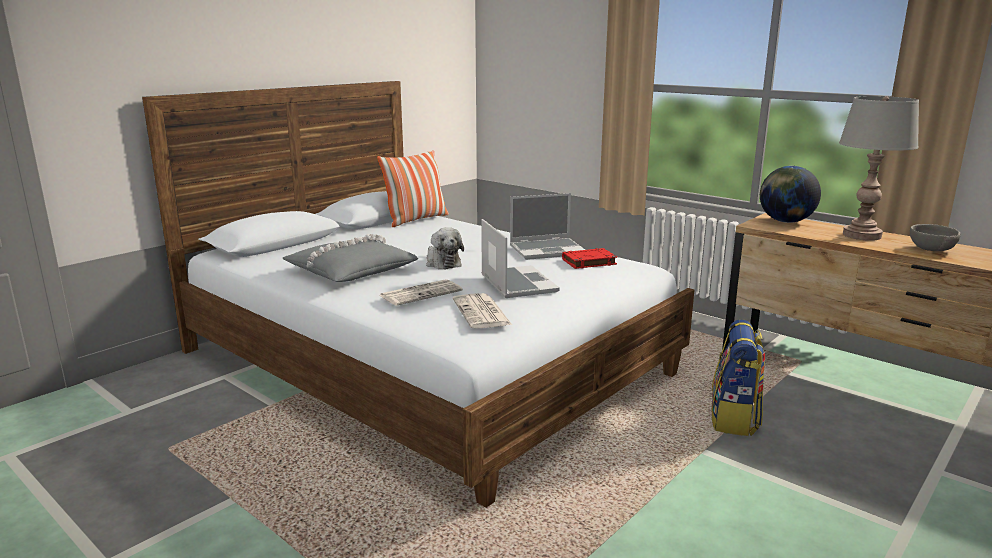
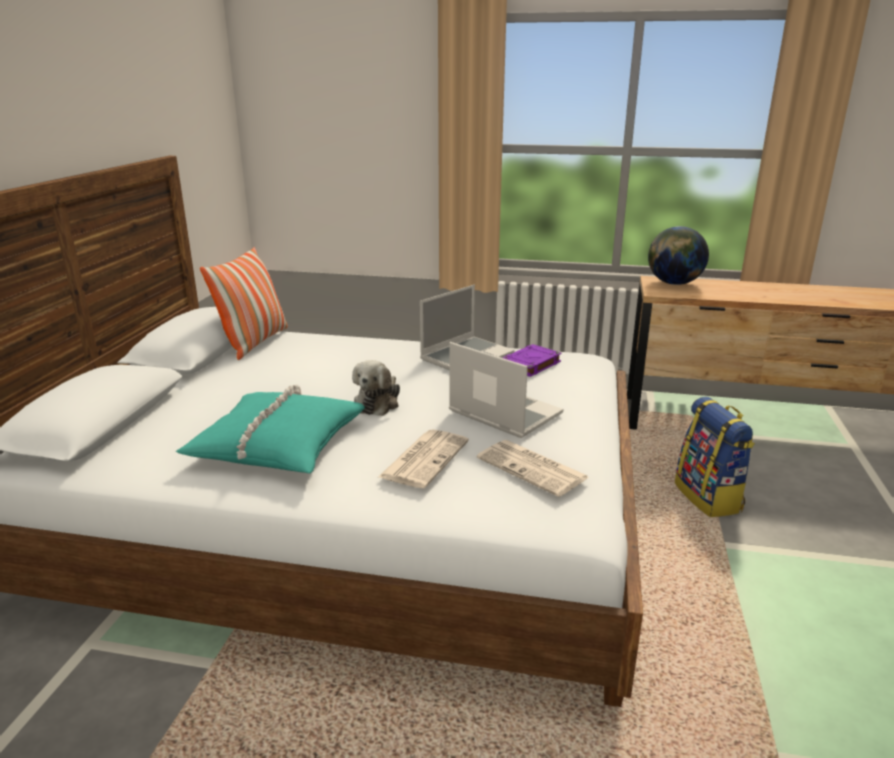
camera: 30 degrees left, 5 degrees up
grey pillow [283,234,418,282] -> turquoise pillow [176,384,365,473]
plush toy [426,227,464,270] -> plush toy turned 75 degrees clockwise [352,360,400,416]
red book [562,248,617,269] -> purple book [503,344,562,377]
grey table lamp [839,96,919,241] -> none
grey bowl [910,224,960,251] -> none

